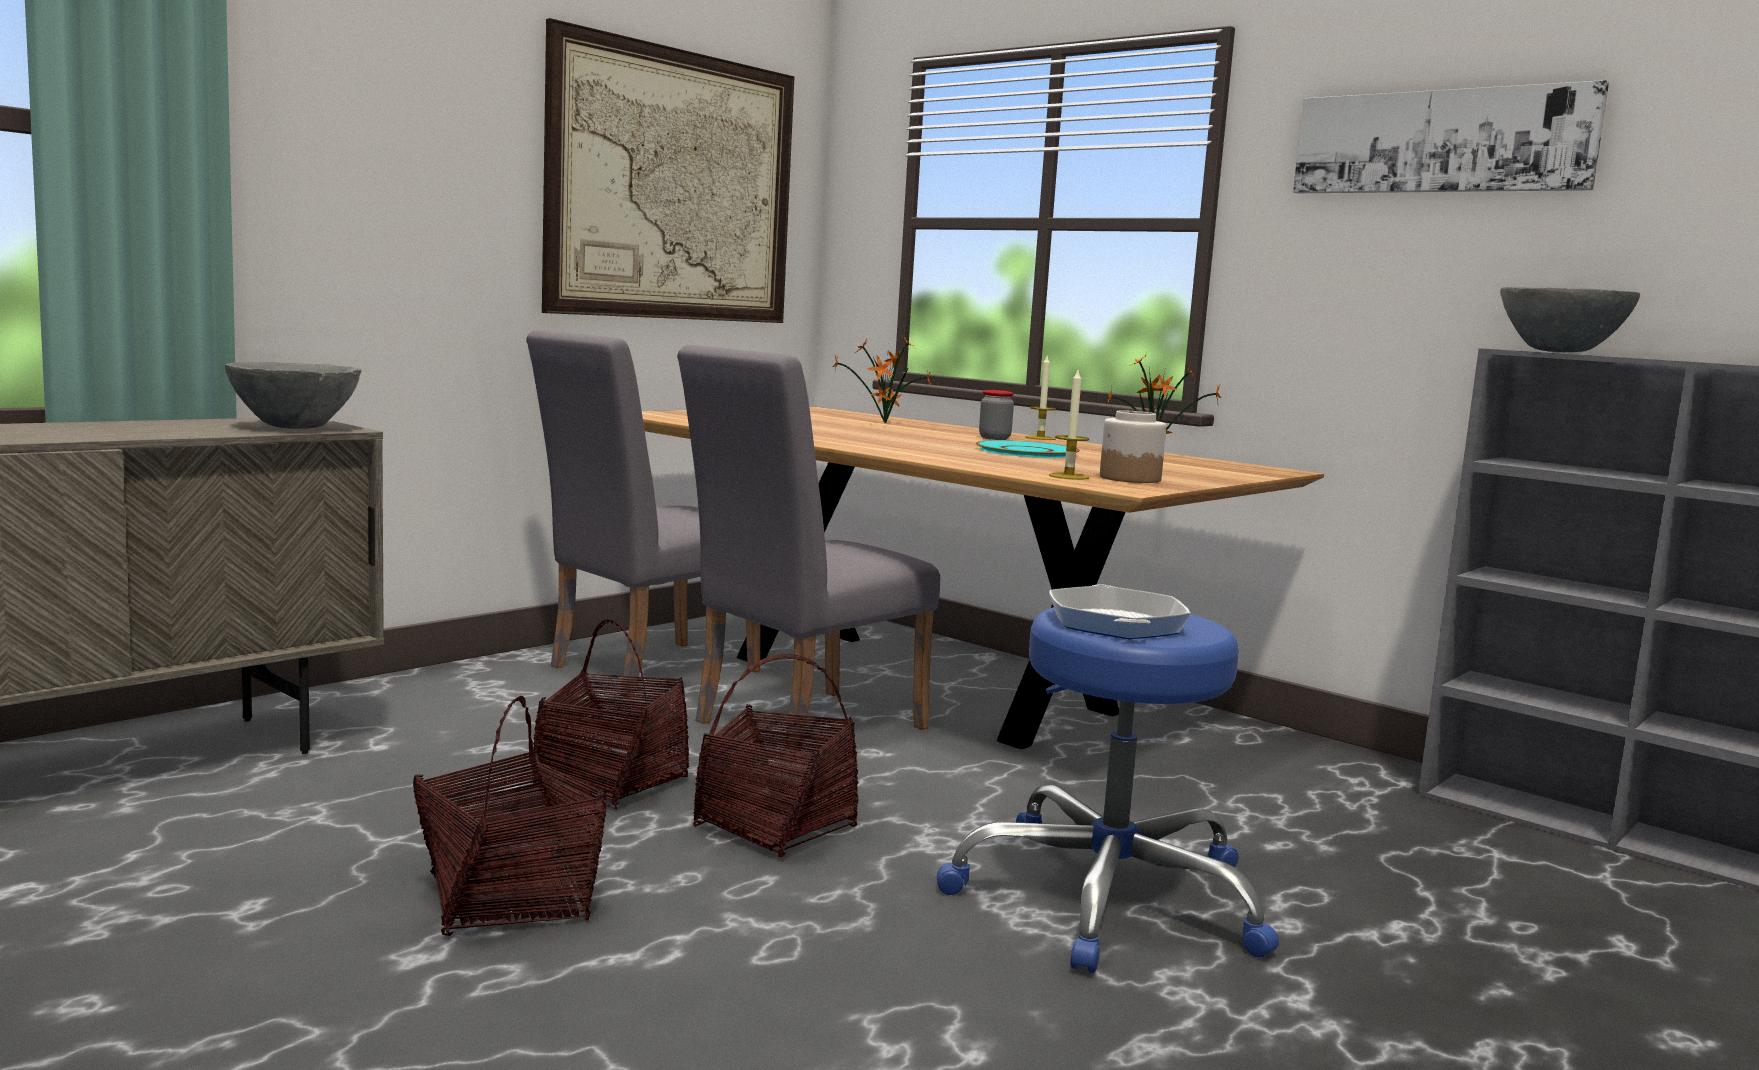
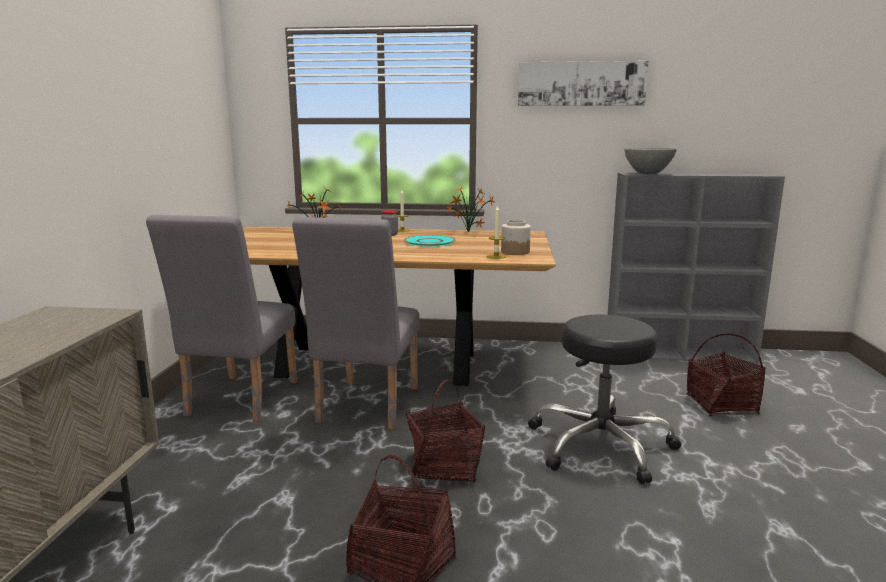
camera: 35 degrees left, 5 degrees up
grey bowl [225,362,362,429] -> none
basket [532,620,689,810] -> basket moved to [687,334,765,417]
picture [542,18,795,323] -> none
blue stool [937,607,1279,973] -> black stool [528,315,681,484]
frying pan [1049,584,1191,639] -> none

